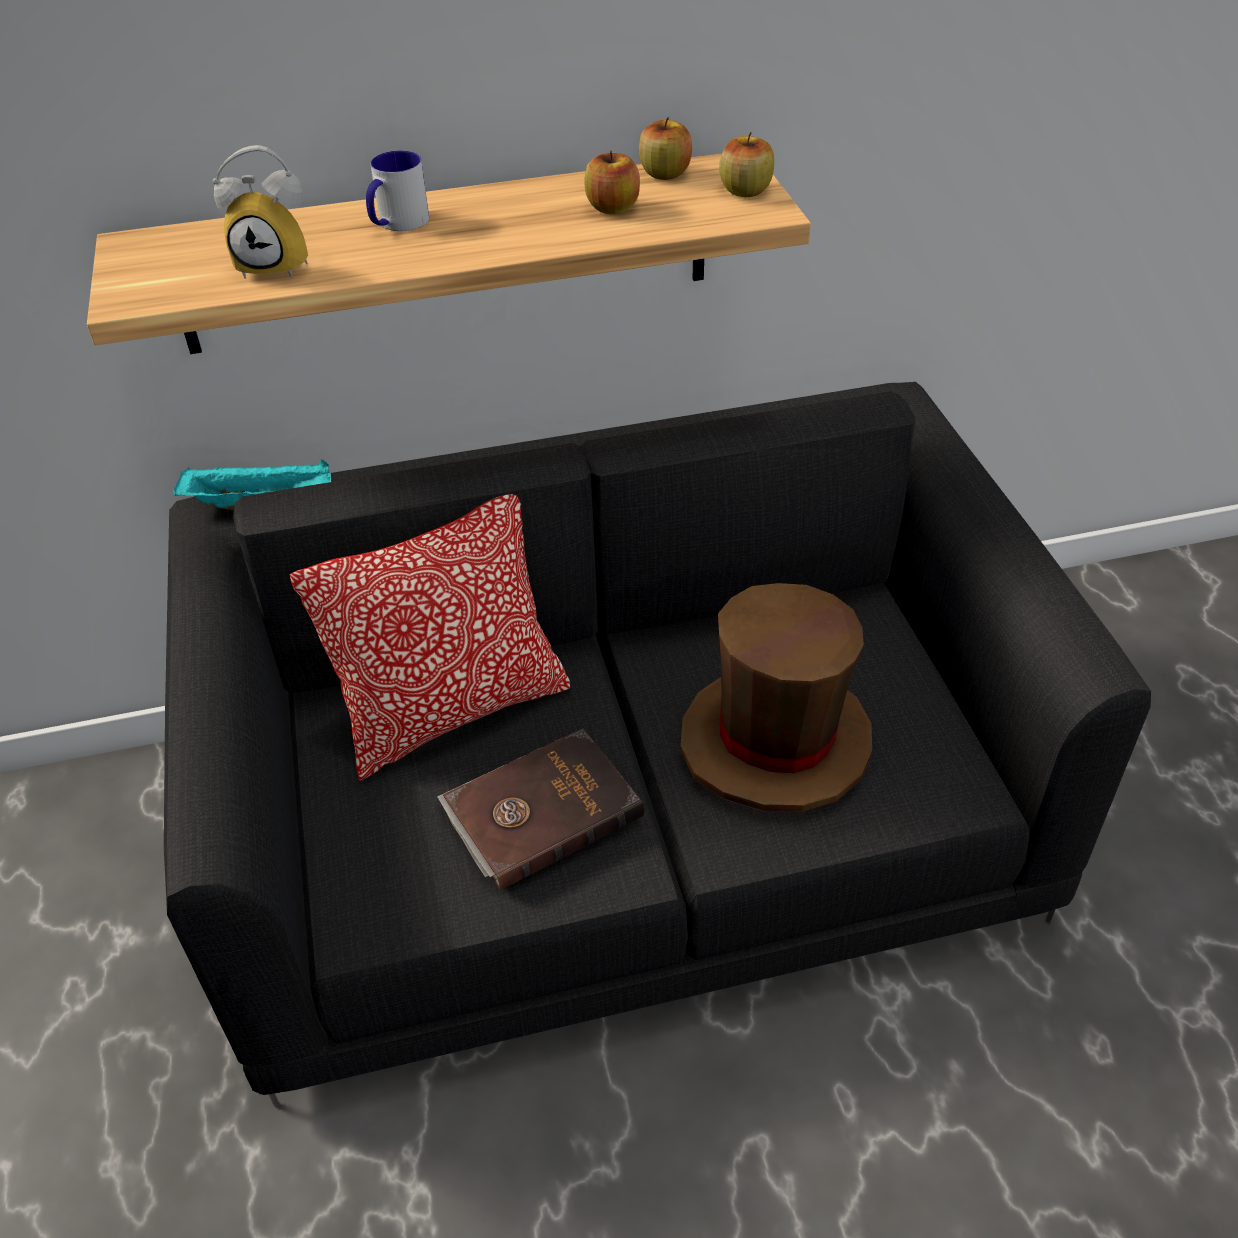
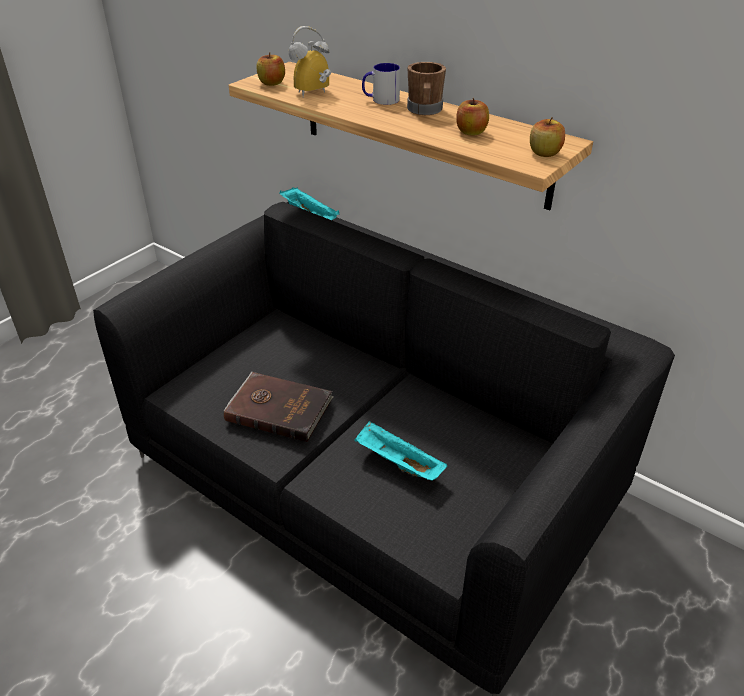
camera: 50 degrees right, 5 degrees down
alarm clock [213,145,308,279] -> alarm clock turned 90 degrees clockwise [289,26,331,97]
pillow [290,494,570,781] -> none
apple [639,117,692,180] -> apple moved to [256,52,285,86]
brown hat [680,583,872,812] -> turquoise tray [354,421,447,480]
none -> brown mug [407,62,446,115]

